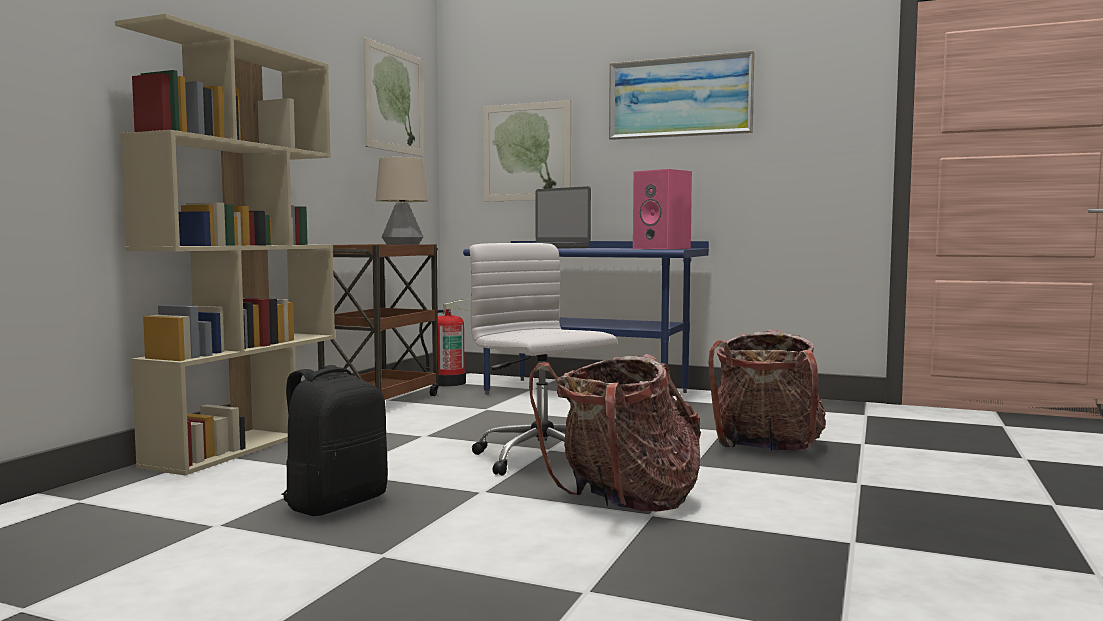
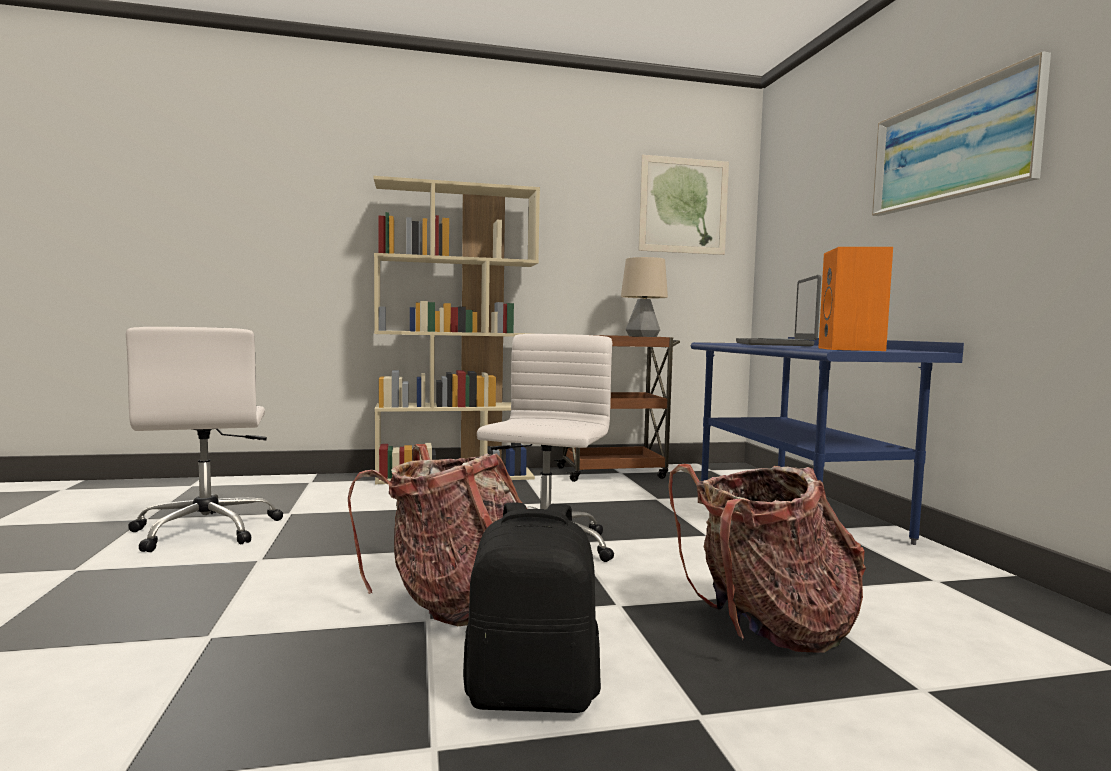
camera: 55 degrees right, 0 degrees up
black backpack [281,365,388,516] -> black backpack moved to [463,502,601,713]
fire extinguisher [419,299,471,386] -> none
picture [483,100,571,201] -> none
pink speaker [633,169,692,249] -> orange speaker [818,247,893,351]
none -> white office chair [126,327,283,552]

